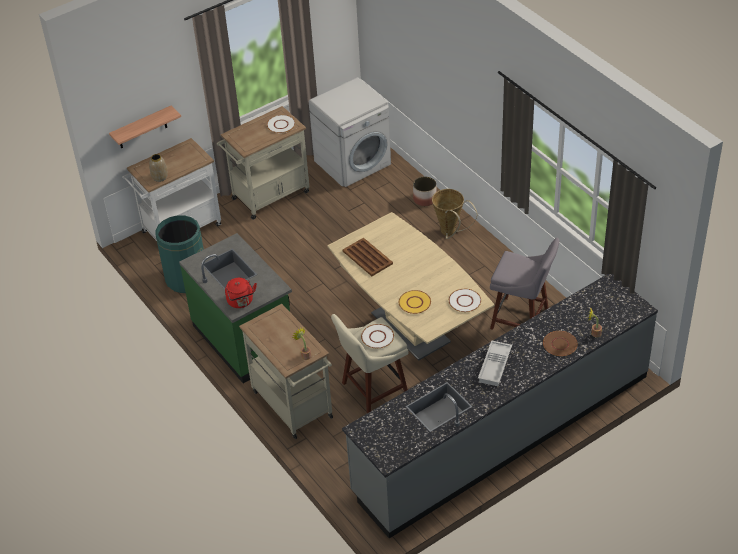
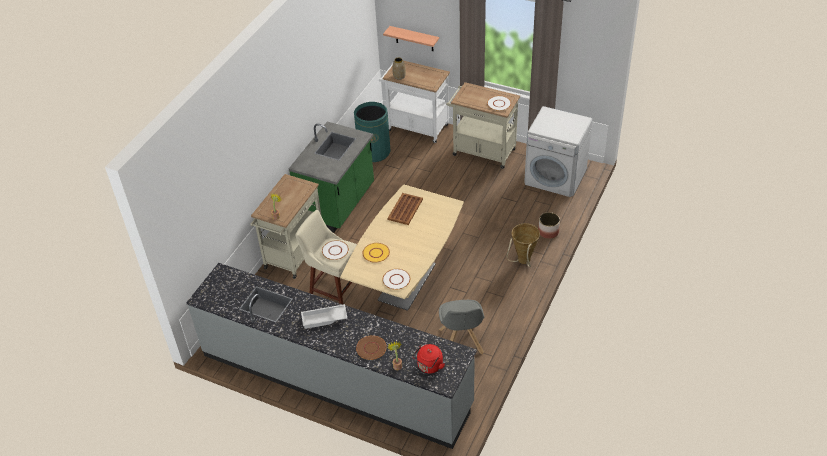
camera: 60 degrees right, 0 degrees up
red kettle [225,278,257,308] -> red kettle moved to [412,344,445,374]
grey stool [490,238,559,330] -> grey chair [439,300,484,354]

